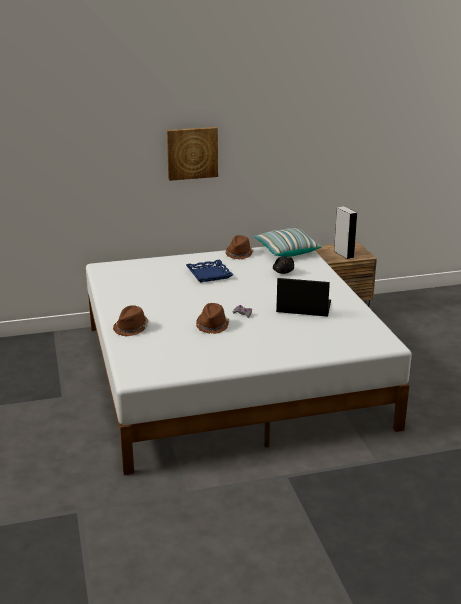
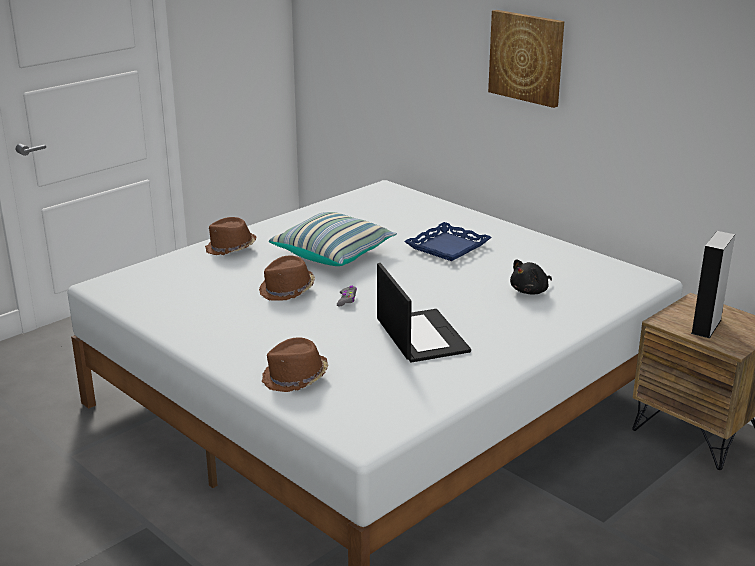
camera: 60 degrees right, 0 degrees up
brown hat [226,235,254,260] -> brown hat moved to [262,337,328,392]
pillow [254,228,322,257] -> pillow moved to [269,212,397,266]

